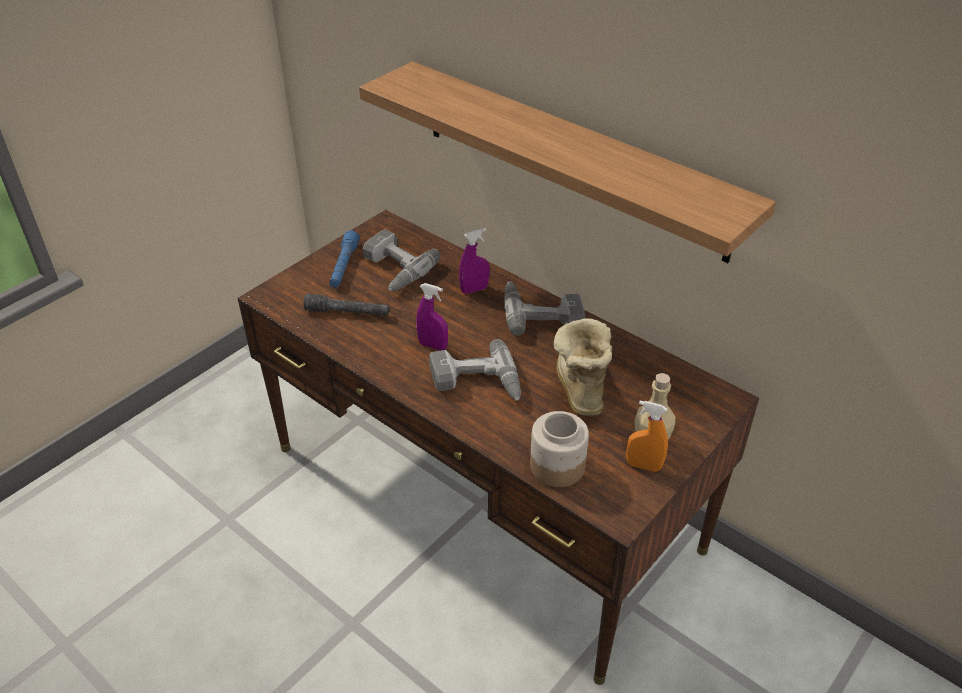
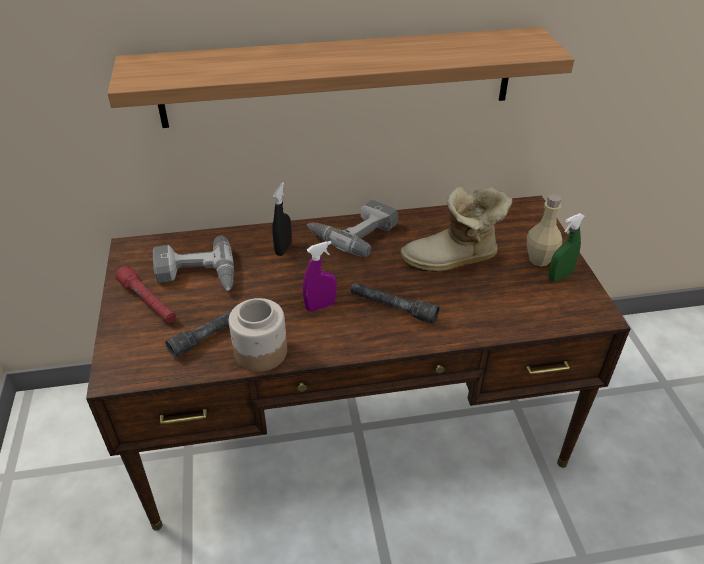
camera: 50 degrees left, 0 degrees up
blue flashlight [329,230,360,287] -> red flashlight [116,266,176,323]
power drill [429,339,521,401] -> grey flashlight [350,282,440,324]
purple spray bottle [459,228,490,294] -> black spray bottle [273,182,292,256]
jar [530,411,589,487] -> jar moved to [229,298,287,372]
boot [554,318,612,416] -> boot turned 45 degrees counterclockwise [400,187,512,272]
orange spray bottle [626,400,668,472] -> green spray bottle [548,213,585,281]

